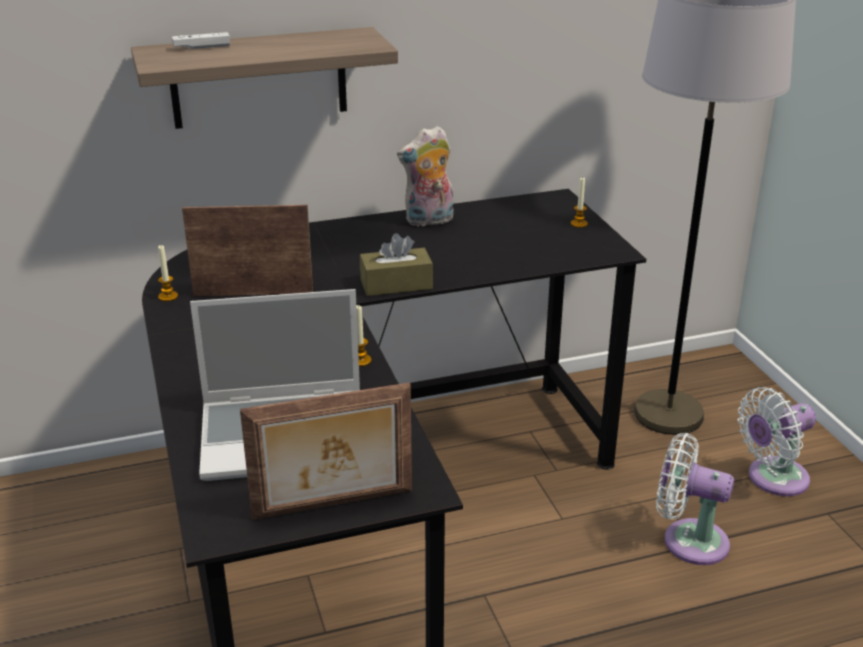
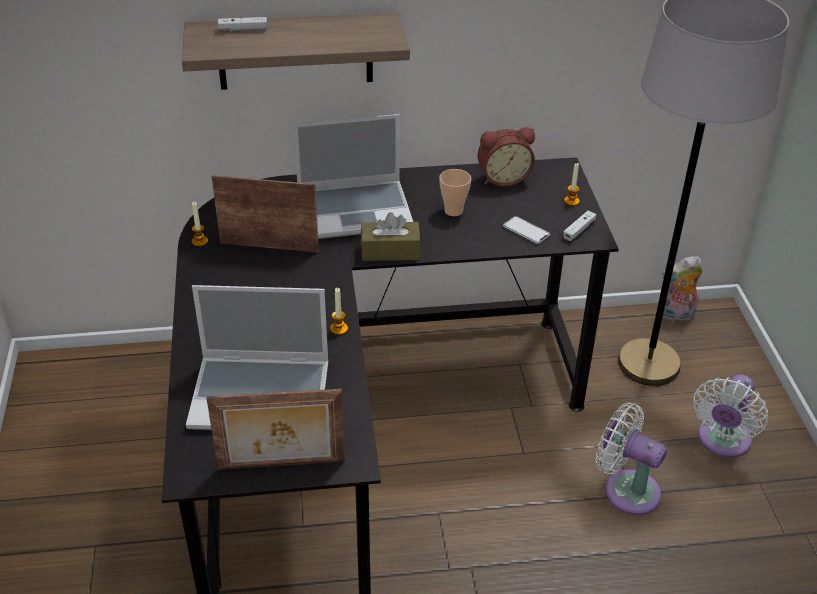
camera: 10 degrees right, 10 degrees up
plush toy [397,126,453,227] -> plush toy moved to [662,256,703,322]
white fan [737,387,816,496] -> white fan turned 45 degrees counterclockwise [693,374,768,458]
none -> laptop [293,114,413,239]
none -> cup [439,169,471,216]
none -> alarm clock [477,127,535,187]
none -> phone [503,216,550,244]
none -> white game controller [563,211,597,241]

